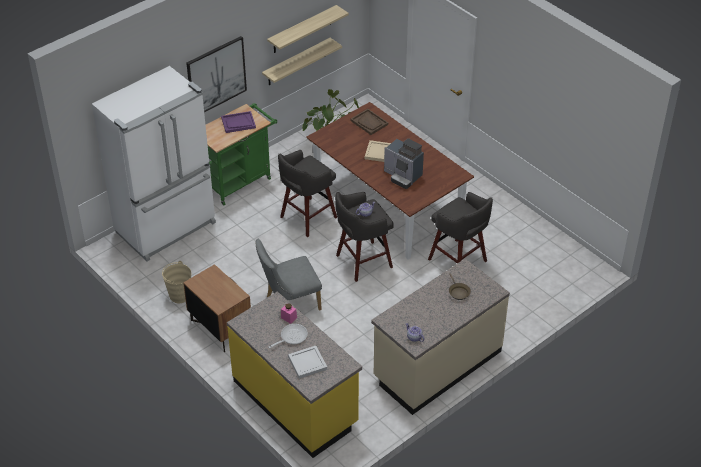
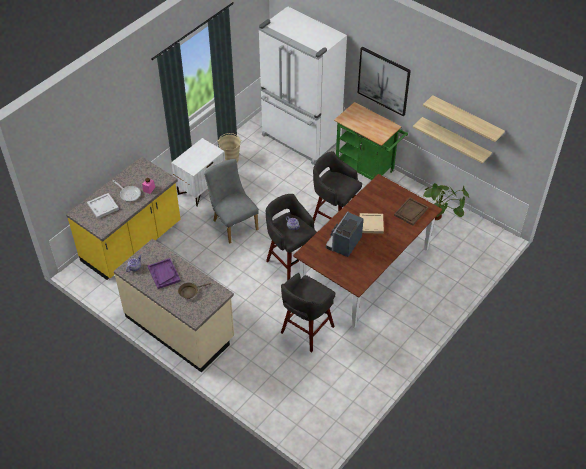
camera: 80 degrees right, 5 degrees up
brown nightstand [183,264,251,352] -> white nightstand [171,138,225,207]
purple tray [221,111,256,133] -> purple tray moved to [148,258,181,289]

